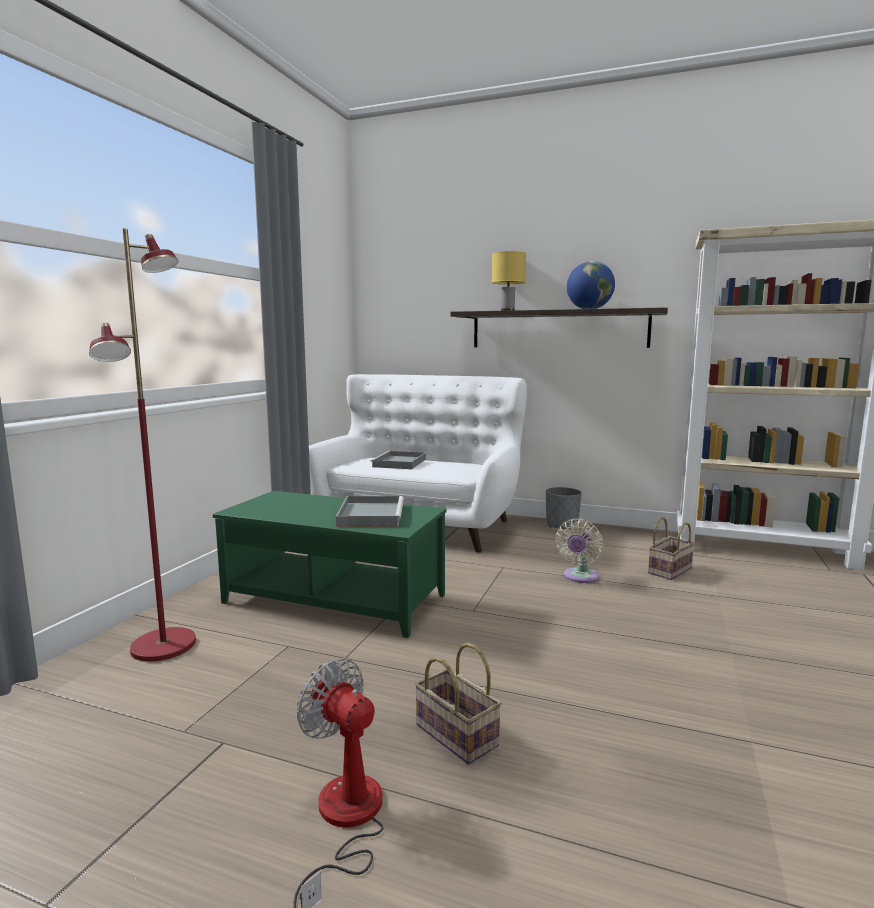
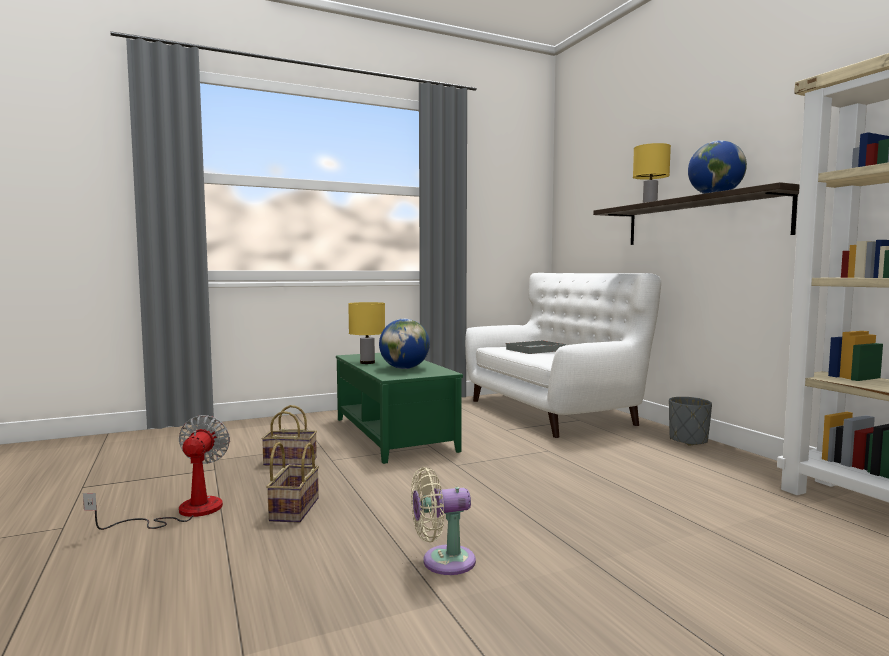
camera: 45 degrees right, 5 degrees down
red floor lamp [89,228,196,661] -> none
grey tray [336,496,404,527] -> globe [379,319,430,369]
beige fan [555,519,603,583] -> beige fan moved to [411,467,476,575]
basket [648,517,695,580] -> basket moved to [261,405,317,466]
none -> yellow table lamp [348,302,385,364]

